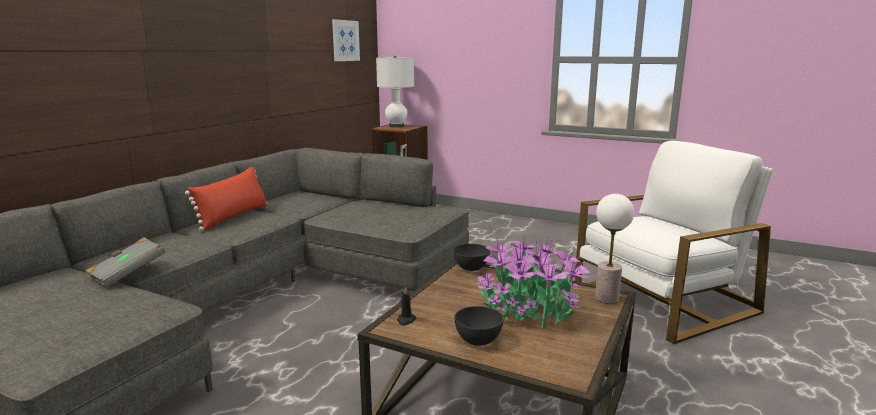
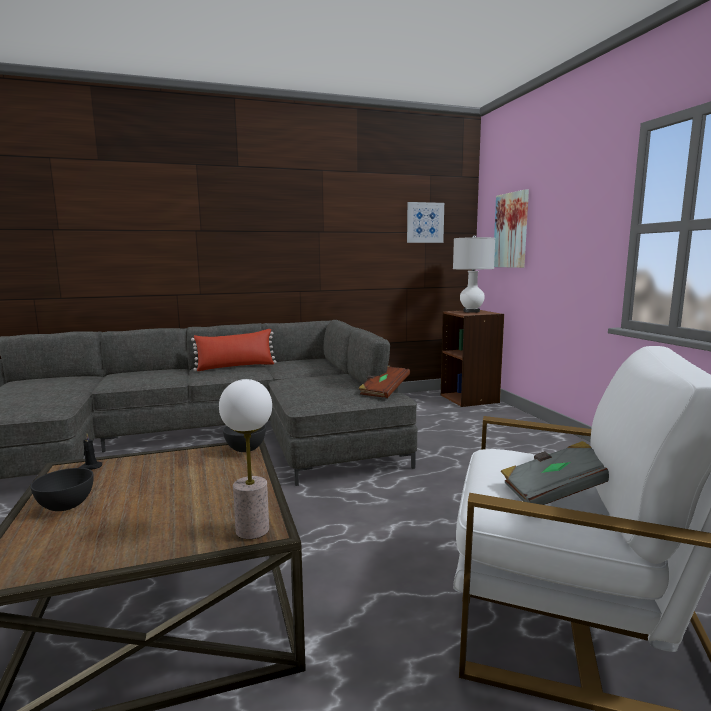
camera: 45 degrees right, 5 degrees down
grey book [86,237,166,287] -> grey book moved to [501,441,609,505]
potted plant [477,235,591,329] -> none
none -> brown book [358,366,410,398]
none -> picture [494,189,529,268]

